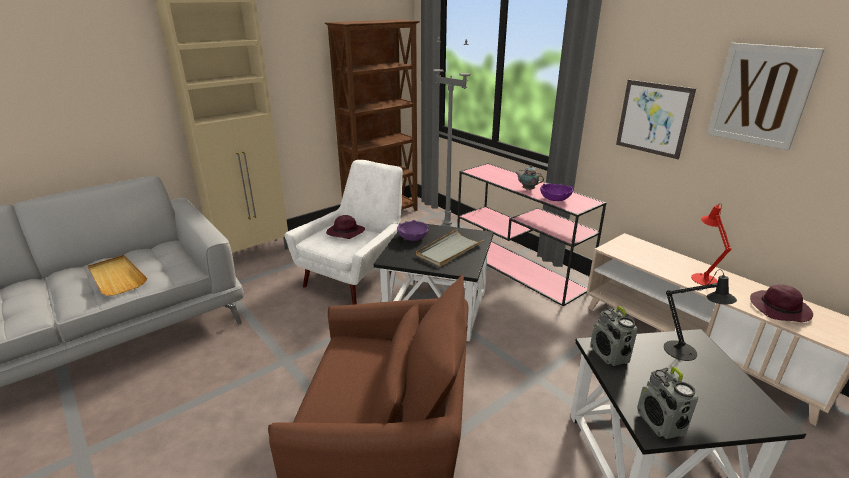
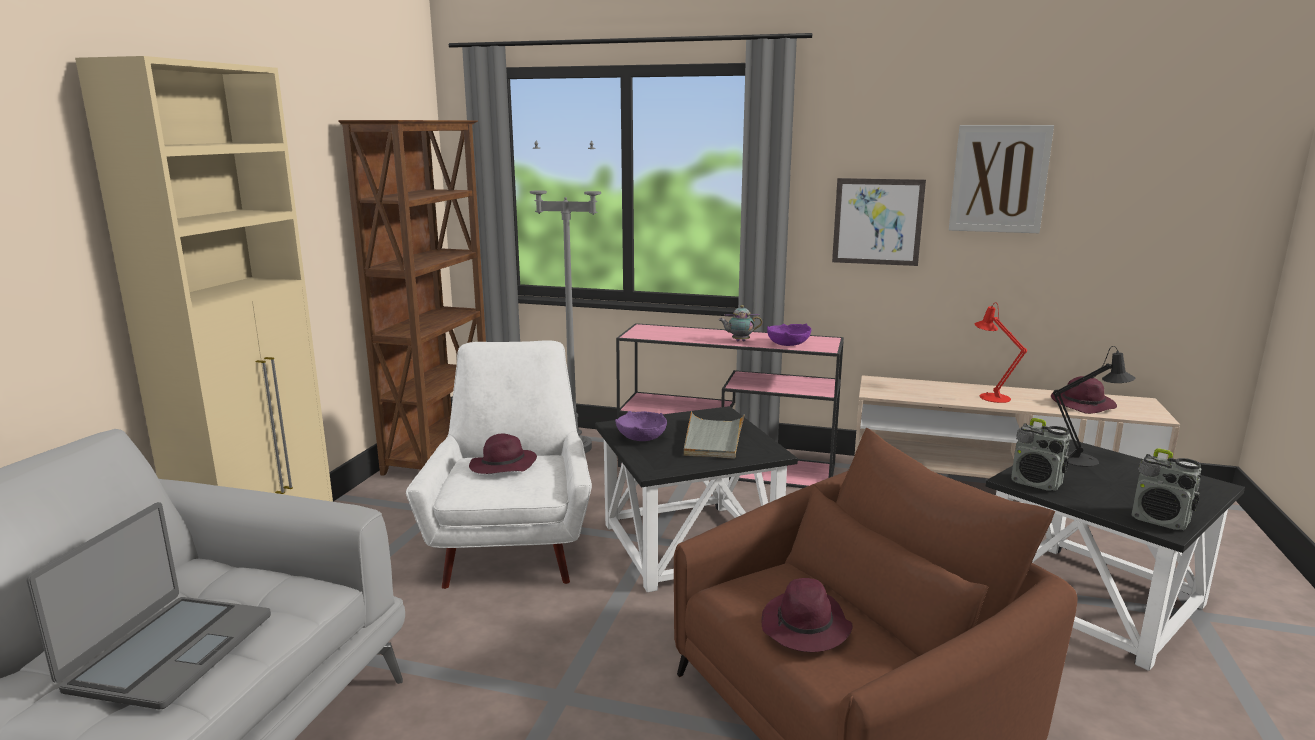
camera: 35 degrees left, 10 degrees down
beige tray [88,255,147,296] -> laptop [26,502,271,709]
none -> purple hat [761,578,853,652]

